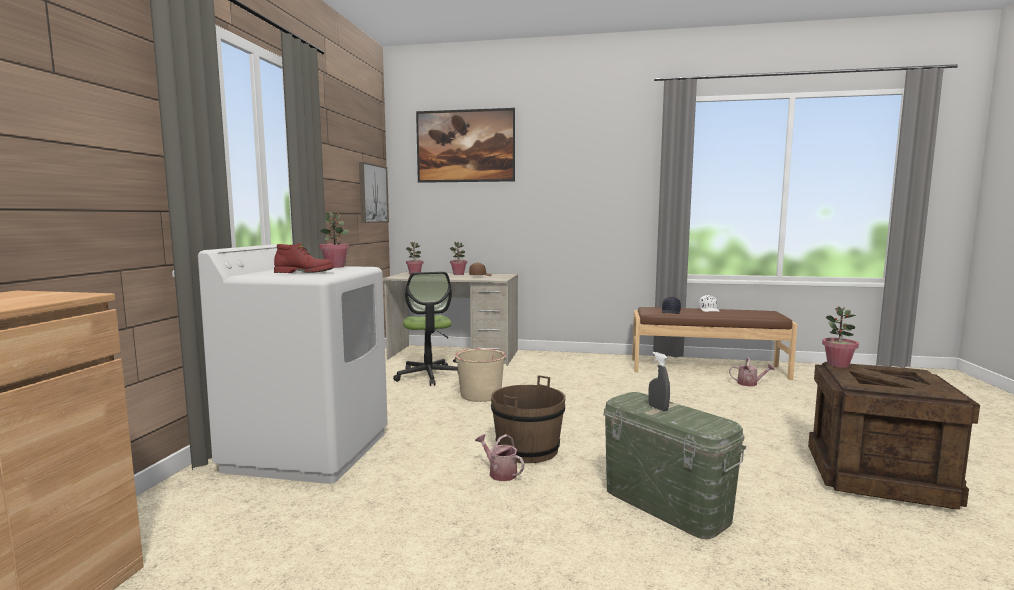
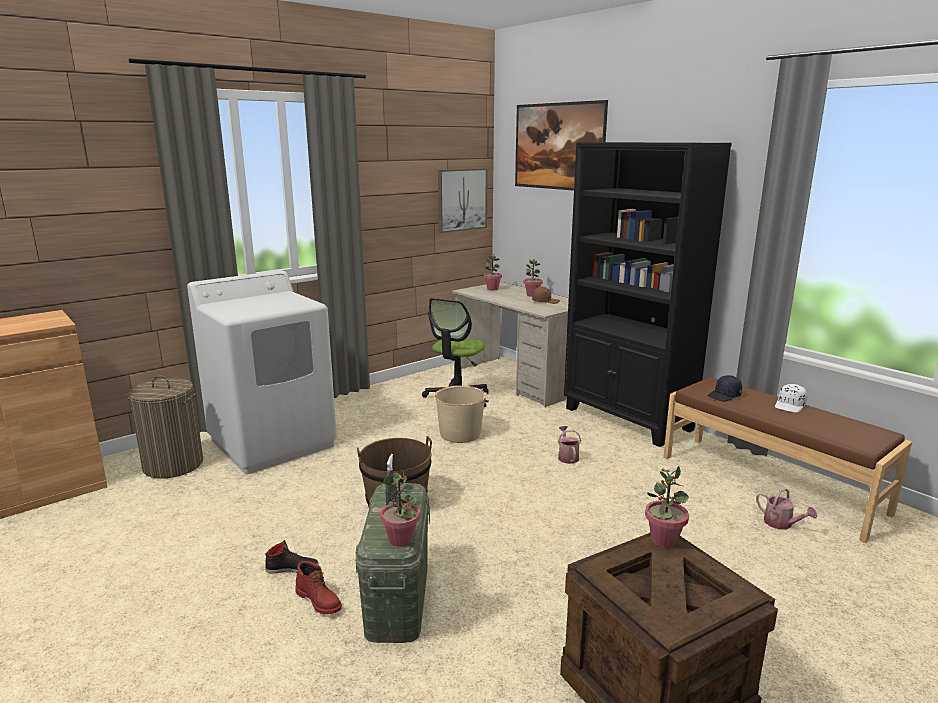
camera: 40 degrees right, 10 degrees up
red boot [274,243,334,273] -> red boot moved to [295,561,342,614]
potted plant [319,212,349,268] -> potted plant moved to [380,471,420,547]
watering can [475,434,525,481] -> watering can moved to [558,426,581,464]
none -> laundry basket [125,375,203,479]
none -> black shoe [265,540,319,573]
none -> black bookcase [564,142,732,447]

